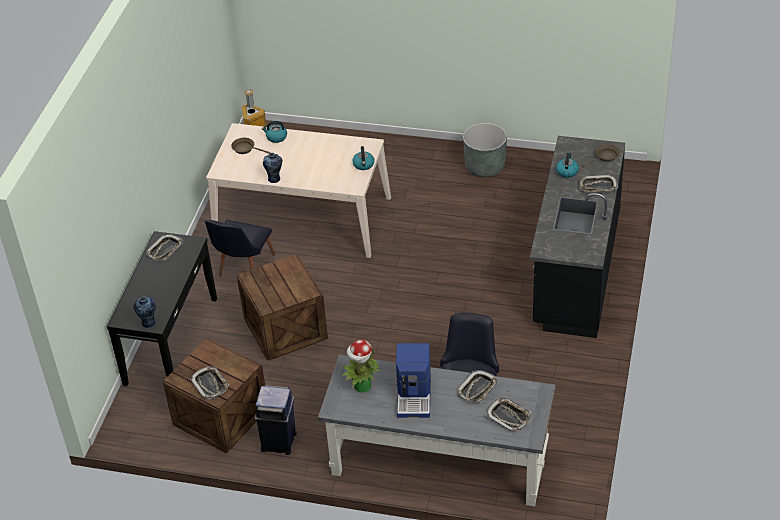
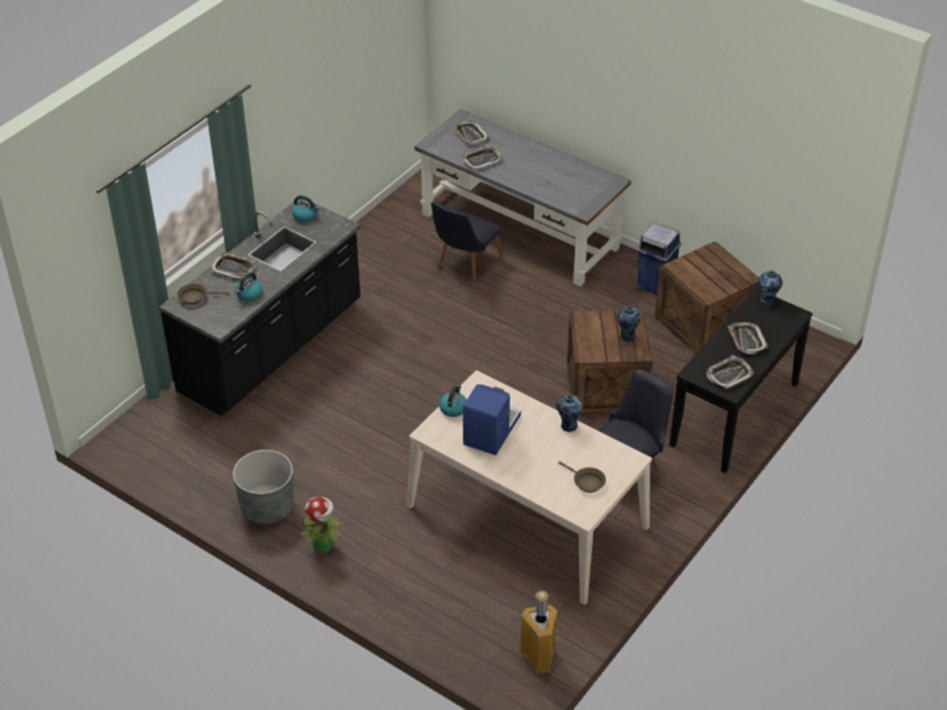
camera: 160 degrees left, 0 degrees up
tray [190,366,230,400] -> tray moved to [728,322,768,354]
kettle [262,121,287,143] -> kettle moved to [292,195,319,222]
potted plant [342,339,380,393] -> potted plant moved to [301,497,343,553]
coffee machine [396,343,431,418] -> coffee machine moved to [463,384,521,455]
none -> vase [617,306,641,342]

